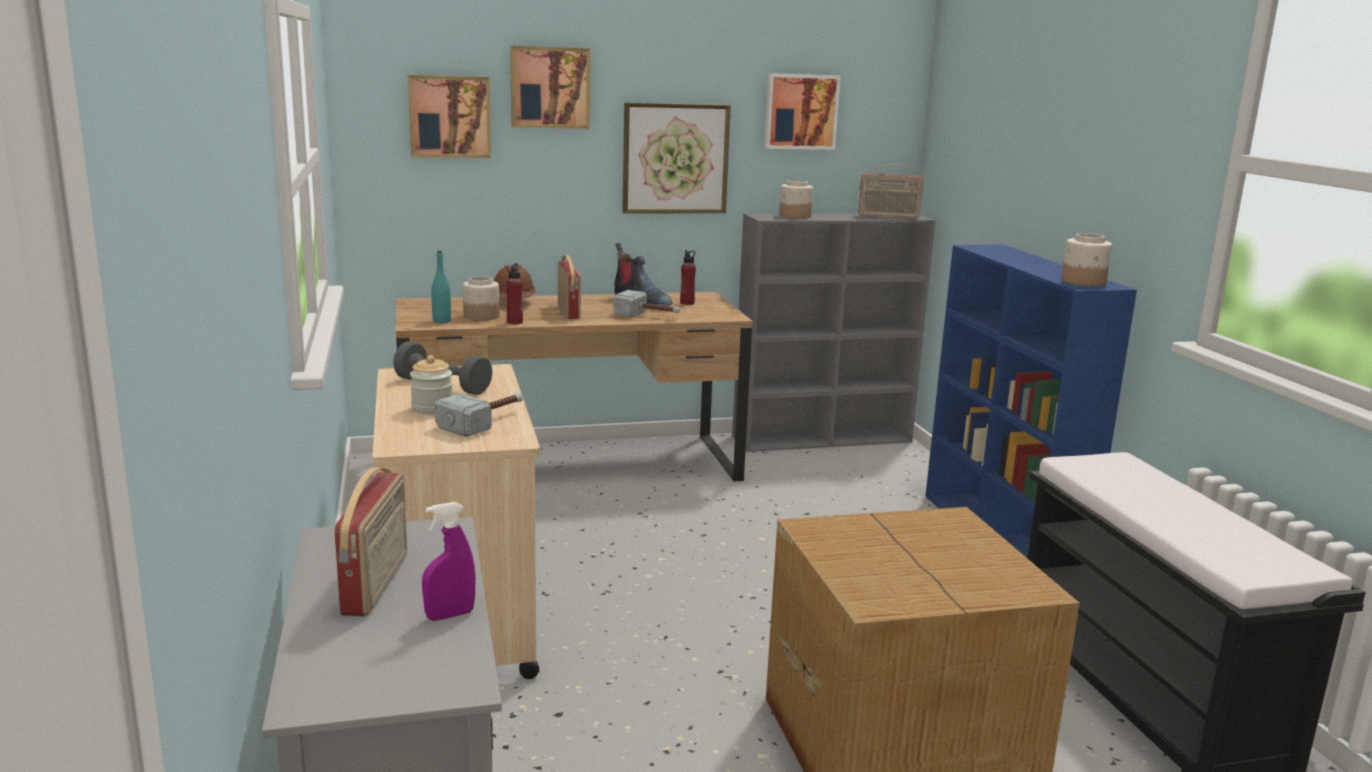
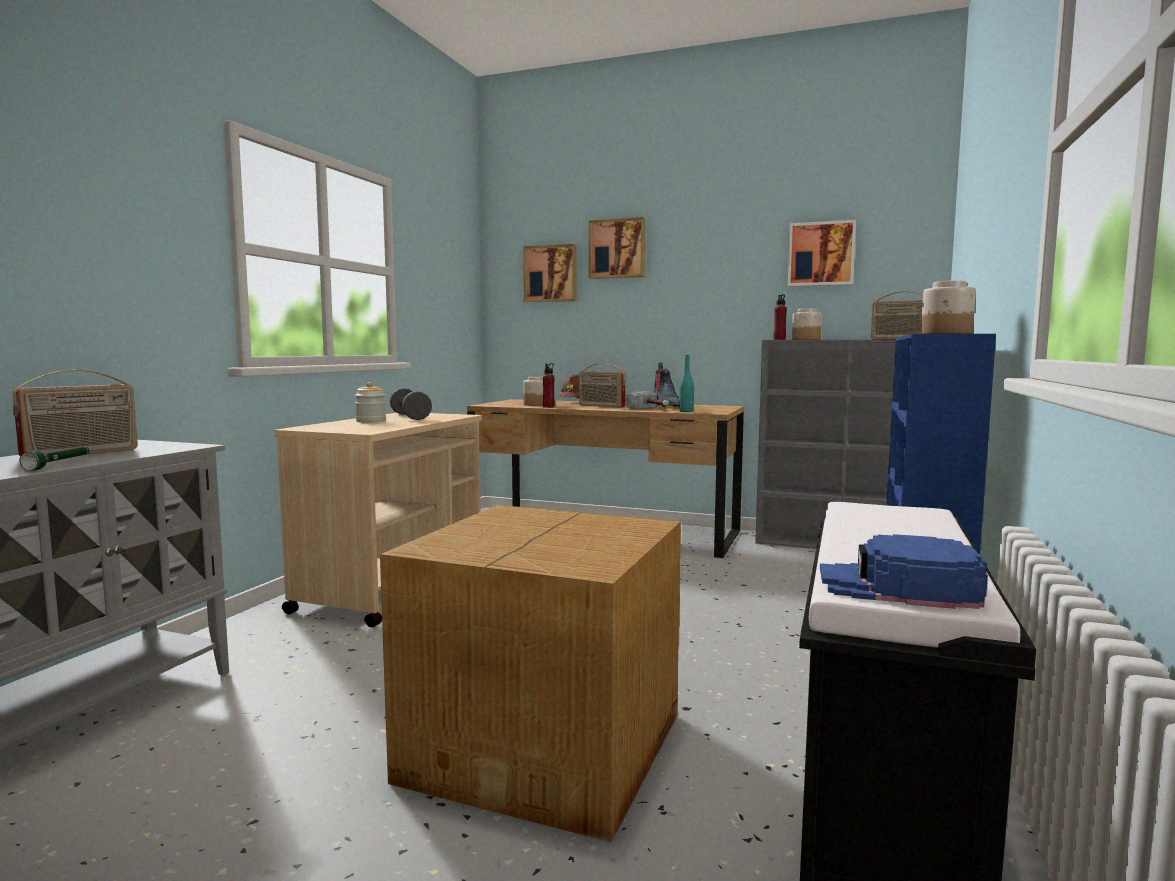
camera: 35 degrees right, 10 degrees down
purple spray bottle [422,502,476,621] -> green flashlight [19,447,90,471]
turquoise bottle [431,251,451,323] -> turquoise bottle moved to [679,355,694,412]
hammer [435,392,522,437] -> none
radio [558,255,581,319] -> radio turned 105 degrees clockwise [579,363,626,408]
picture [622,103,731,214] -> none
red bottle [680,250,696,305] -> red bottle moved to [773,294,787,340]
none -> blue cap [820,534,988,609]

